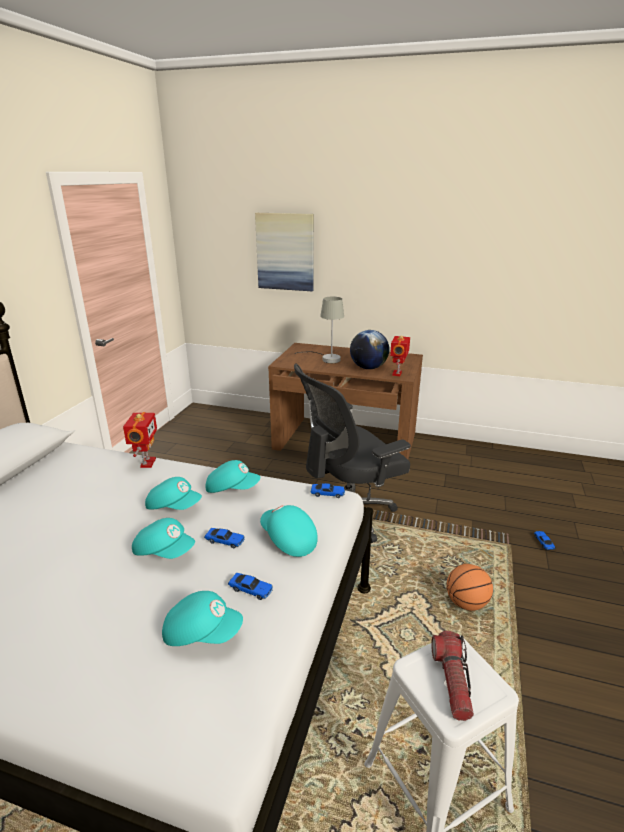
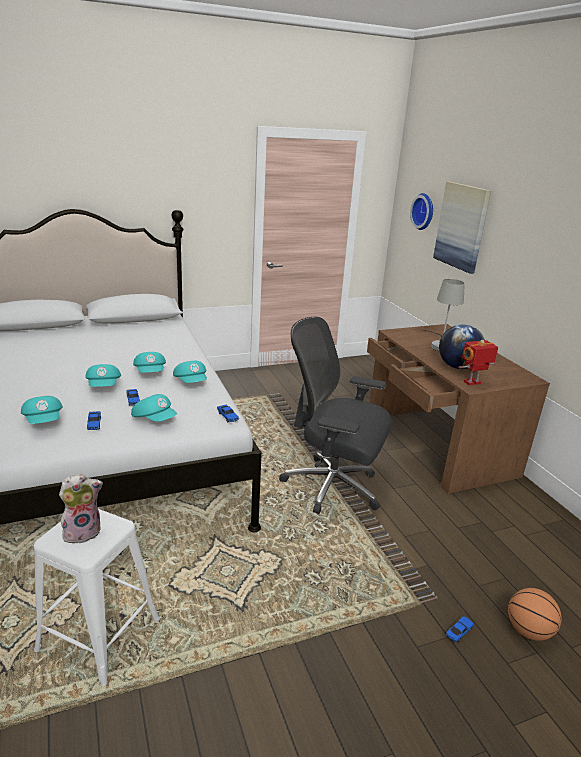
camera: 50 degrees right, 0 degrees up
toy robot [123,412,157,468] -> none
turquoise cap [260,505,318,557] -> turquoise cap turned 120 degrees clockwise [131,394,177,422]
flashlight [432,631,474,721] -> plush toy [59,474,103,543]
basketball [446,564,493,611] -> basketball moved to [508,588,562,641]
none -> wall clock [410,193,433,230]

